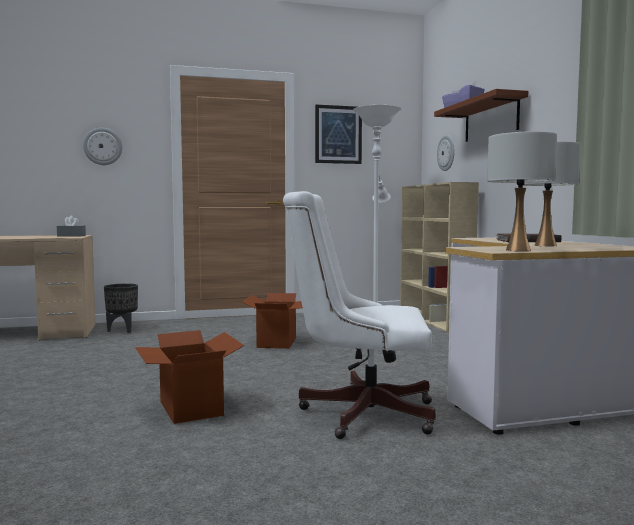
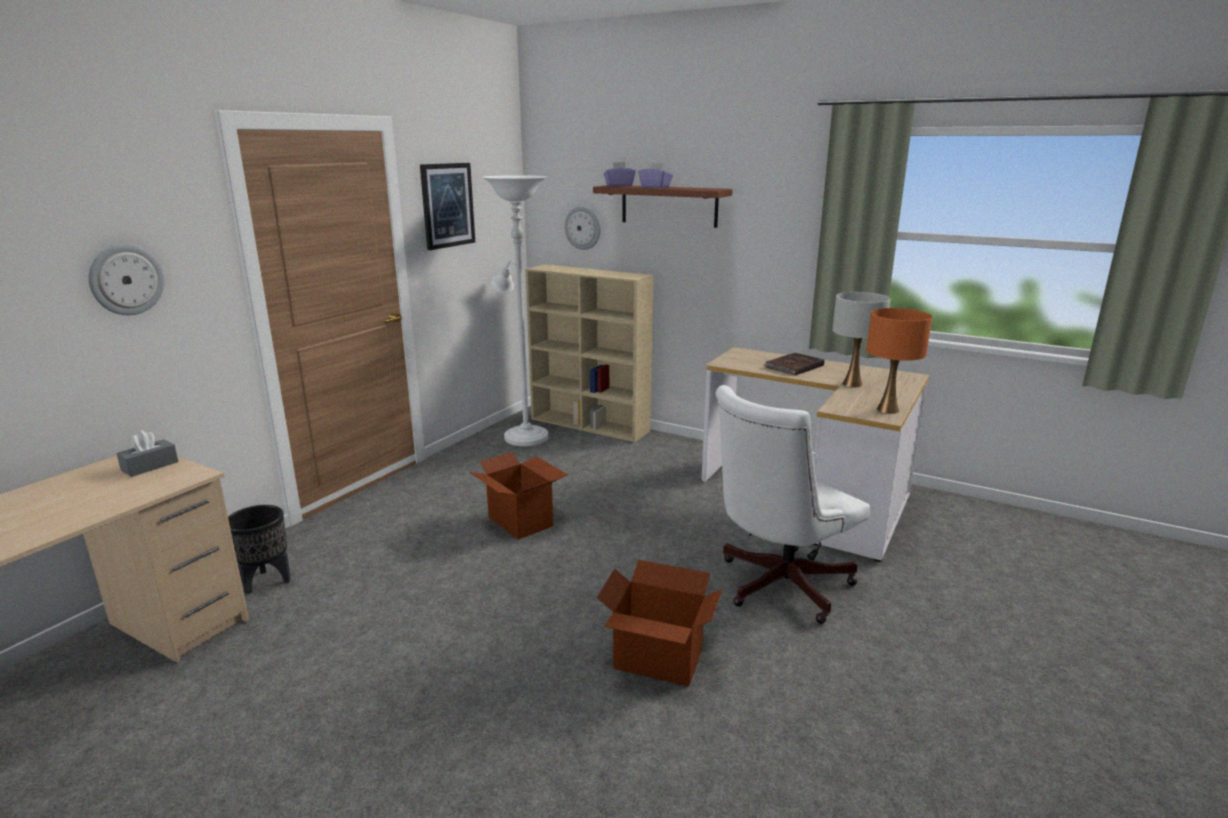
camera: 45 degrees left, 15 degrees up
white table lamp [487,131,557,251] -> orange table lamp [866,308,932,414]

